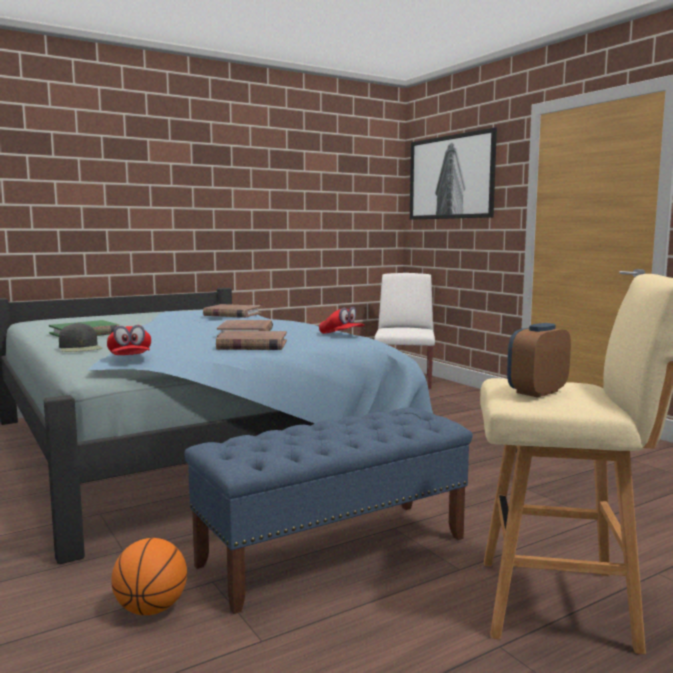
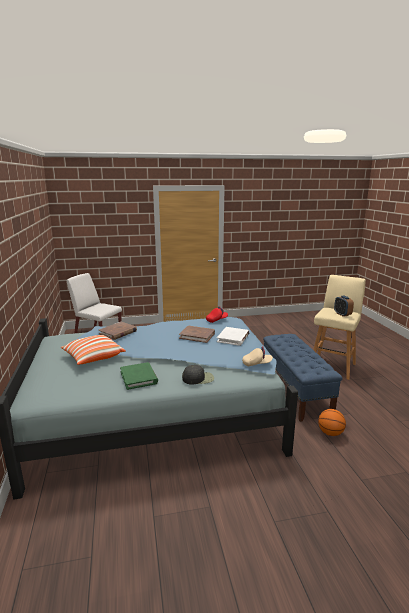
camera: 70 degrees left, 10 degrees up
red cap [107,325,151,355] -> beige cap [242,346,273,366]
brown book [216,331,287,350] -> white book [217,327,250,346]
picture [410,127,497,220] -> none
none -> pillow [61,335,126,365]

